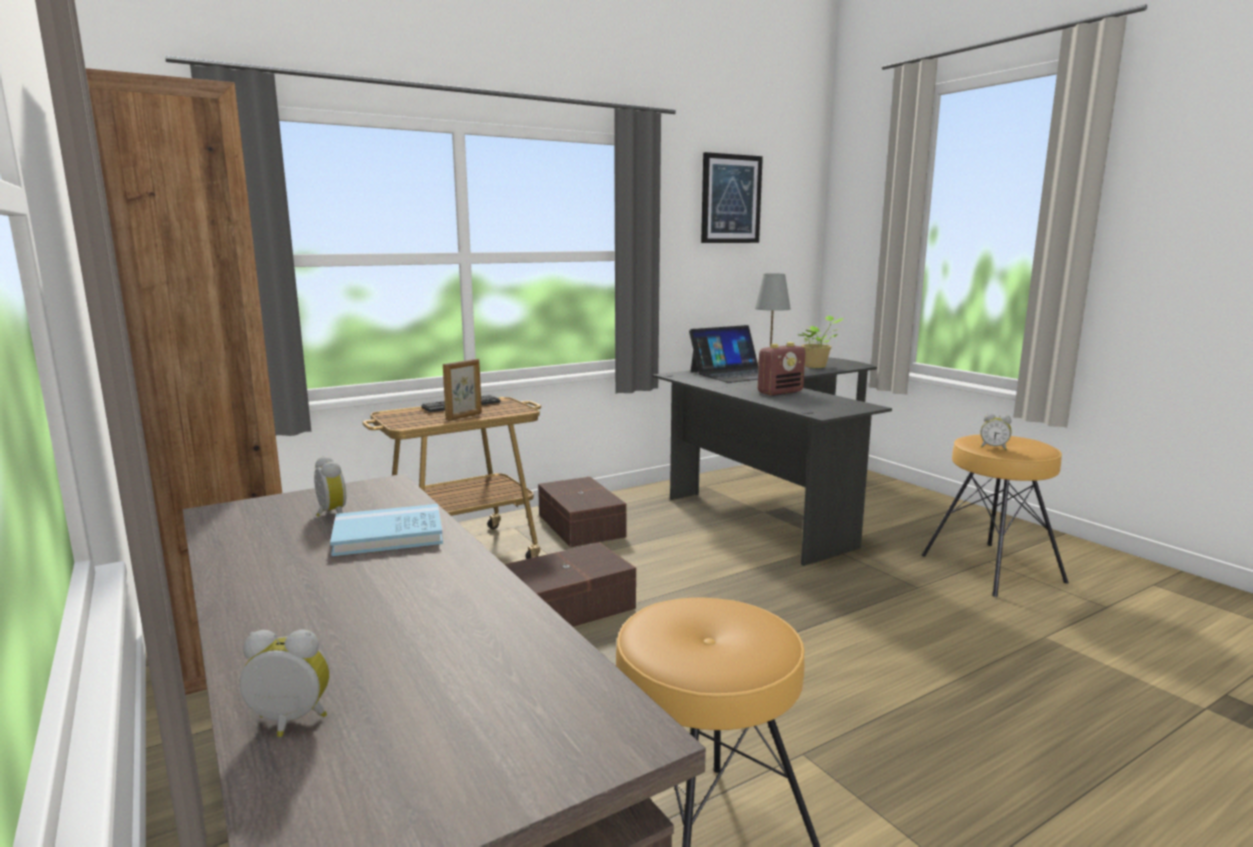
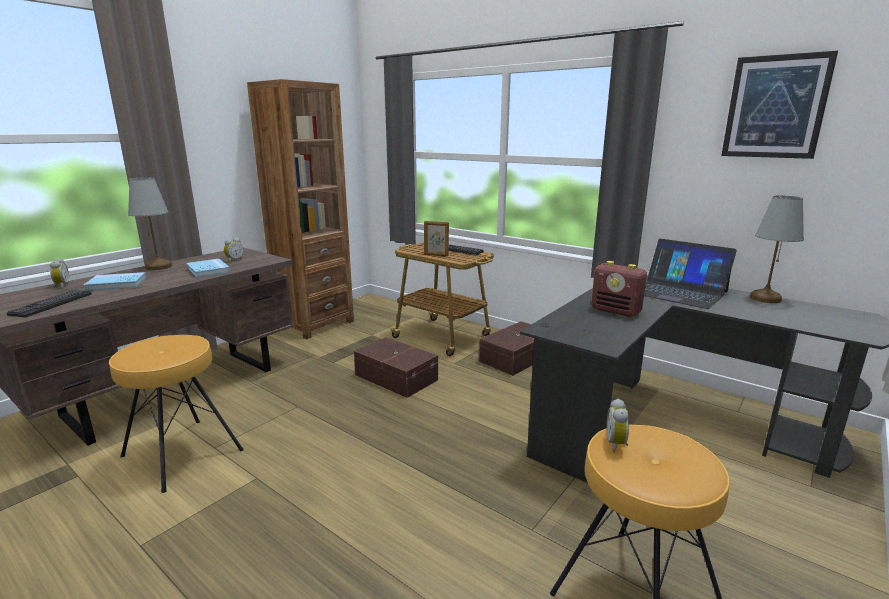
camera: 70 degrees right, 5 degrees up
potted plant [799,316,844,368] -> none
none -> keyboard [7,290,92,317]
none -> blue book [84,272,146,291]
none -> grey table lamp [128,177,172,270]

